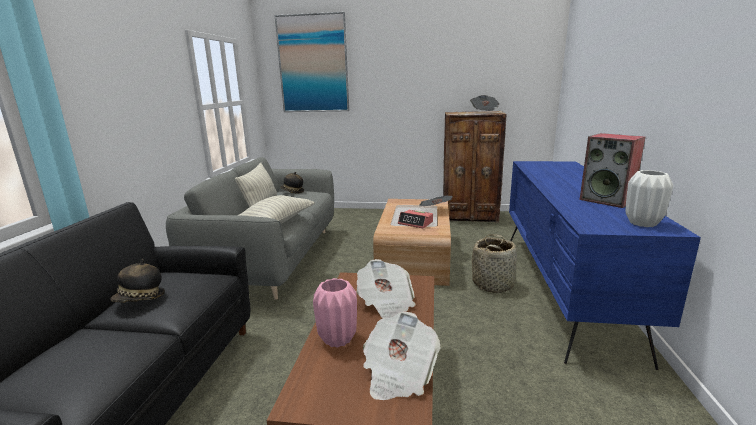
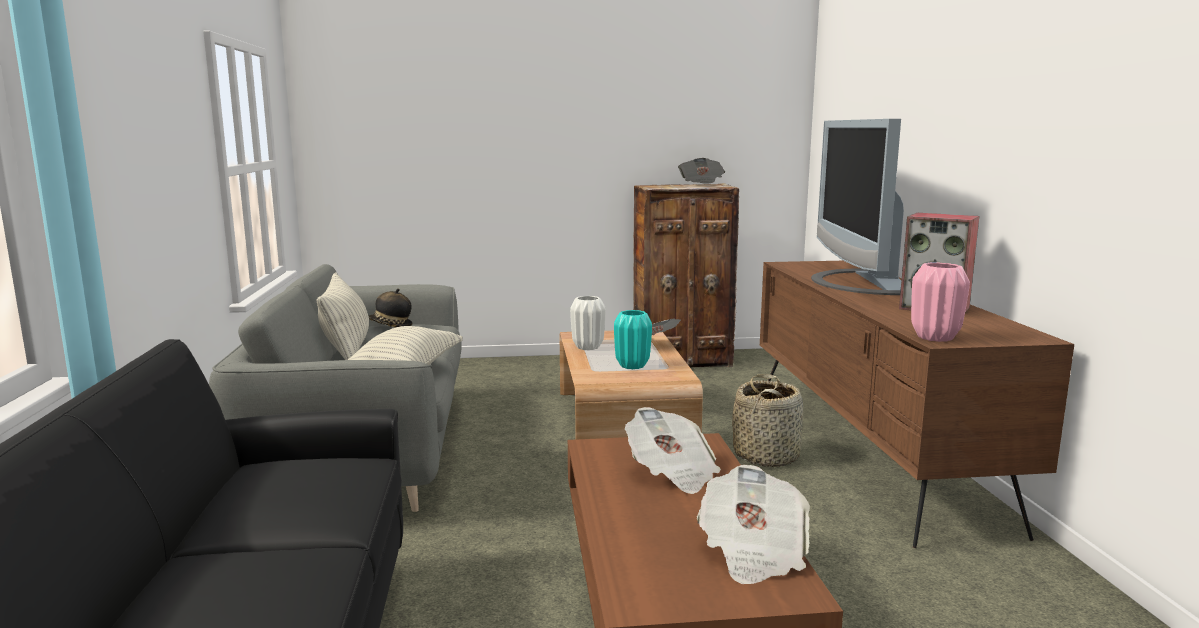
camera: 15 degrees left, 5 degrees down
hat [110,259,165,303] -> none
picture [275,12,349,112] -> none
pink vase [313,278,357,347] -> pink vase moved to [911,262,970,342]
alarm clock [398,210,433,229] -> turquoise vase [614,310,652,369]
blue tv stand [509,161,701,370] -> brown tv stand [760,261,1074,548]
white vase [625,170,673,227] -> white vase moved to [570,296,606,350]
none -> television [811,119,904,295]

